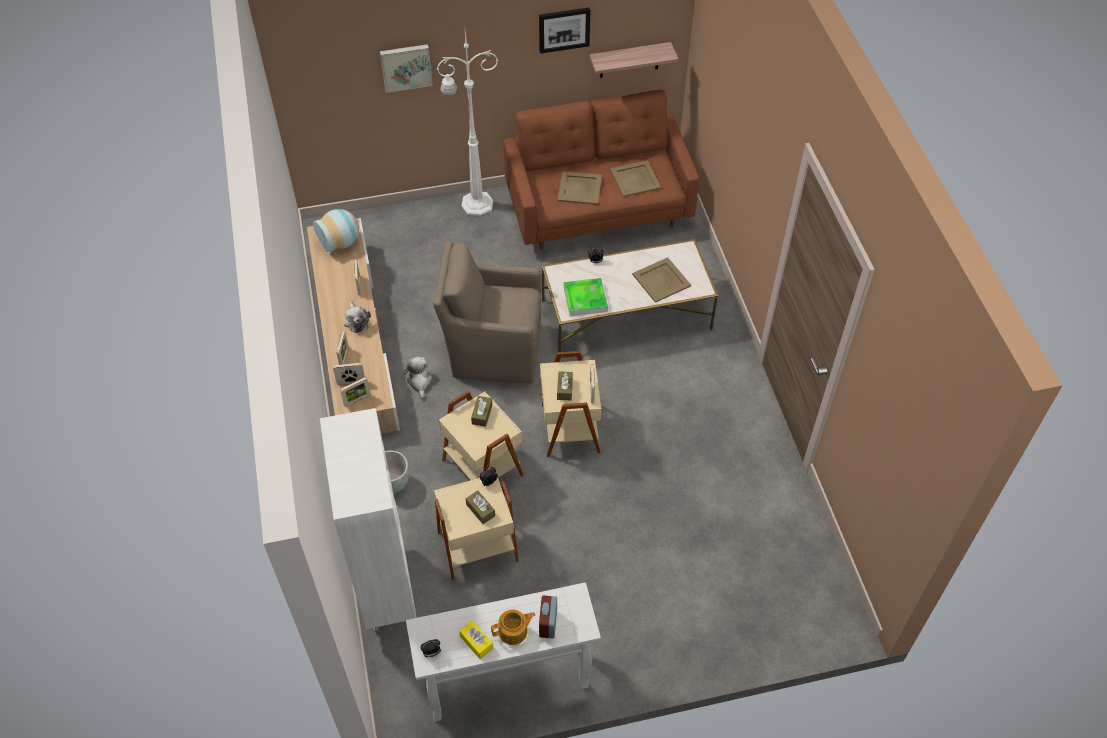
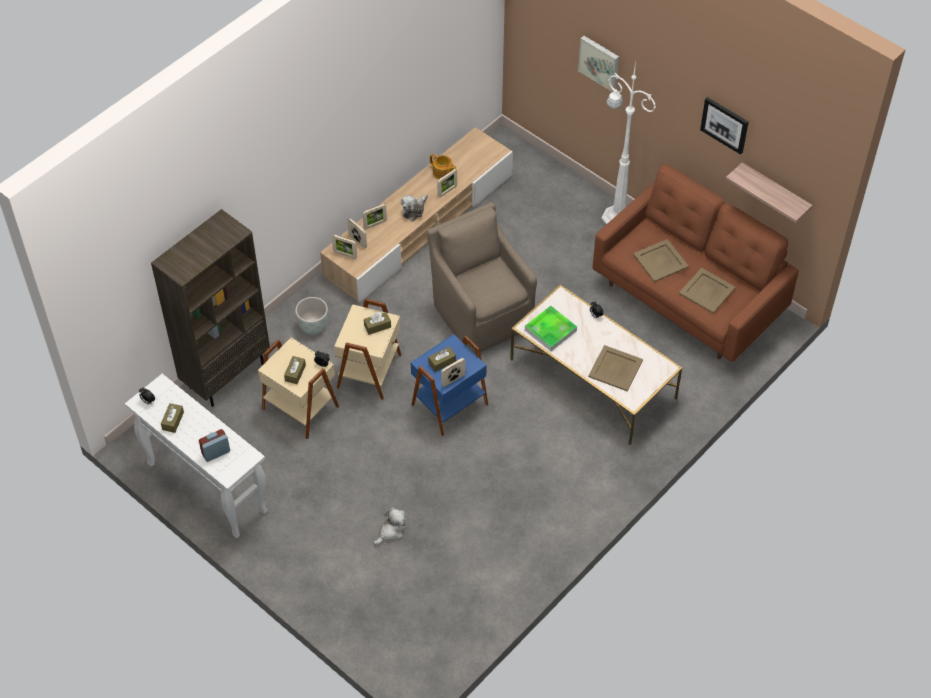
camera: 55 degrees right, 0 degrees up
vase [313,209,359,253] -> none
white bookcase [320,408,416,631] -> brown bookcase [151,209,270,407]
plush toy [404,356,432,399] -> plush toy moved to [373,507,406,545]
yellow tissue box [459,621,493,659] -> brown tissue box [161,403,184,433]
teapot [491,610,535,645] -> teapot moved to [430,154,457,179]
beige side table [540,351,601,457] -> blue side table [411,334,488,436]

